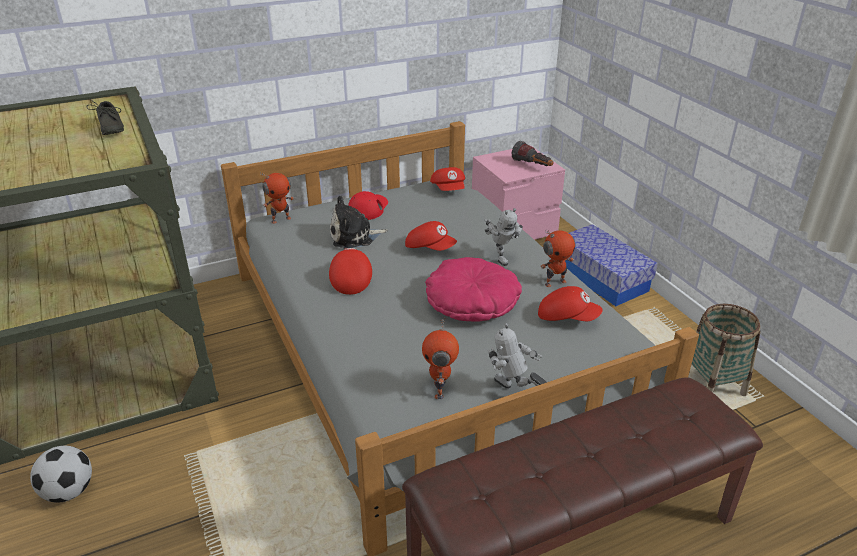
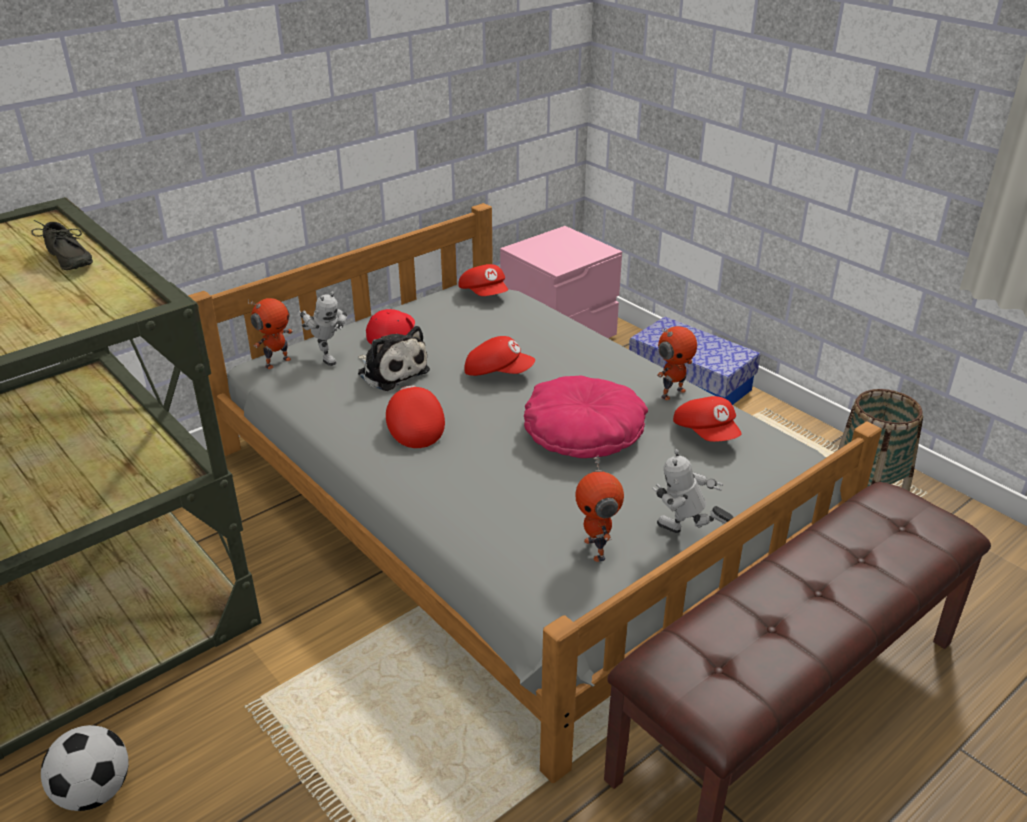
camera: 15 degrees left, 0 degrees up
plush toy [330,195,388,249] -> plush toy turned 105 degrees counterclockwise [358,326,430,391]
toy robot [484,208,523,266] -> toy robot moved to [298,292,348,366]
flashlight [512,141,554,166] -> none
red cap [538,286,602,321] -> red cap turned 60 degrees clockwise [673,396,742,442]

